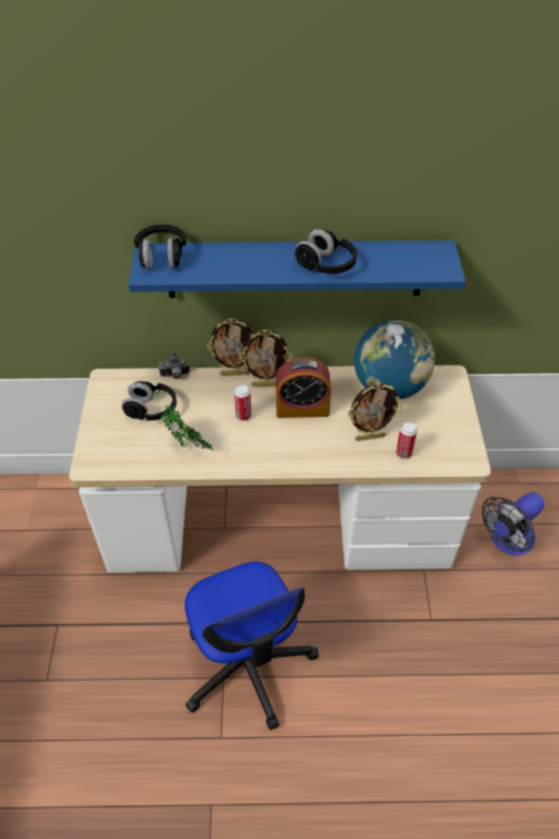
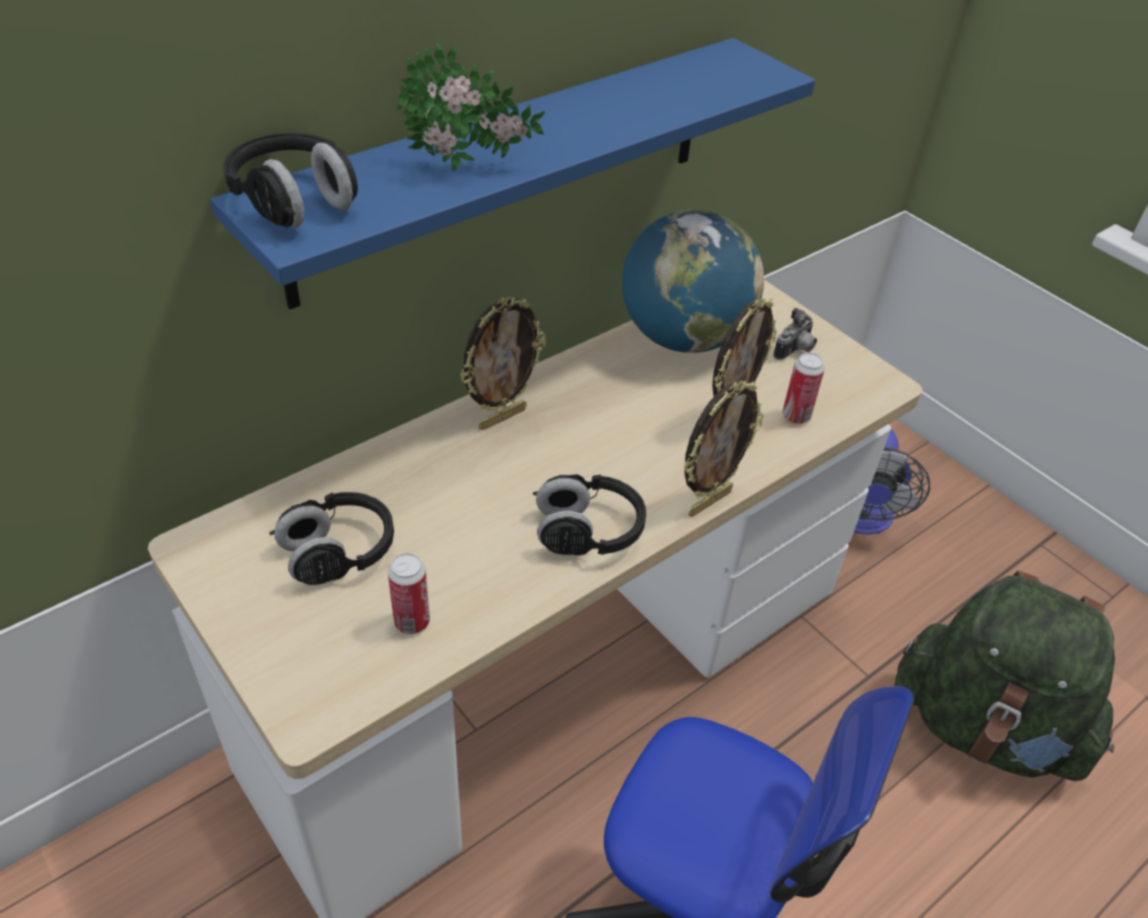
camera: 40 degrees left, 5 degrees down
camera [159,353,190,379] -> camera moved to [773,308,817,360]
potted plant [161,405,212,450] -> potted plant moved to [397,42,545,171]
picture frame [207,318,253,376] -> picture frame moved to [684,381,763,517]
can [234,384,251,421] -> can moved to [388,553,430,634]
alarm clock [276,357,331,418] -> none
black headphones [295,229,357,274] -> black headphones moved to [533,474,646,556]
none -> green backpack [894,571,1115,781]

